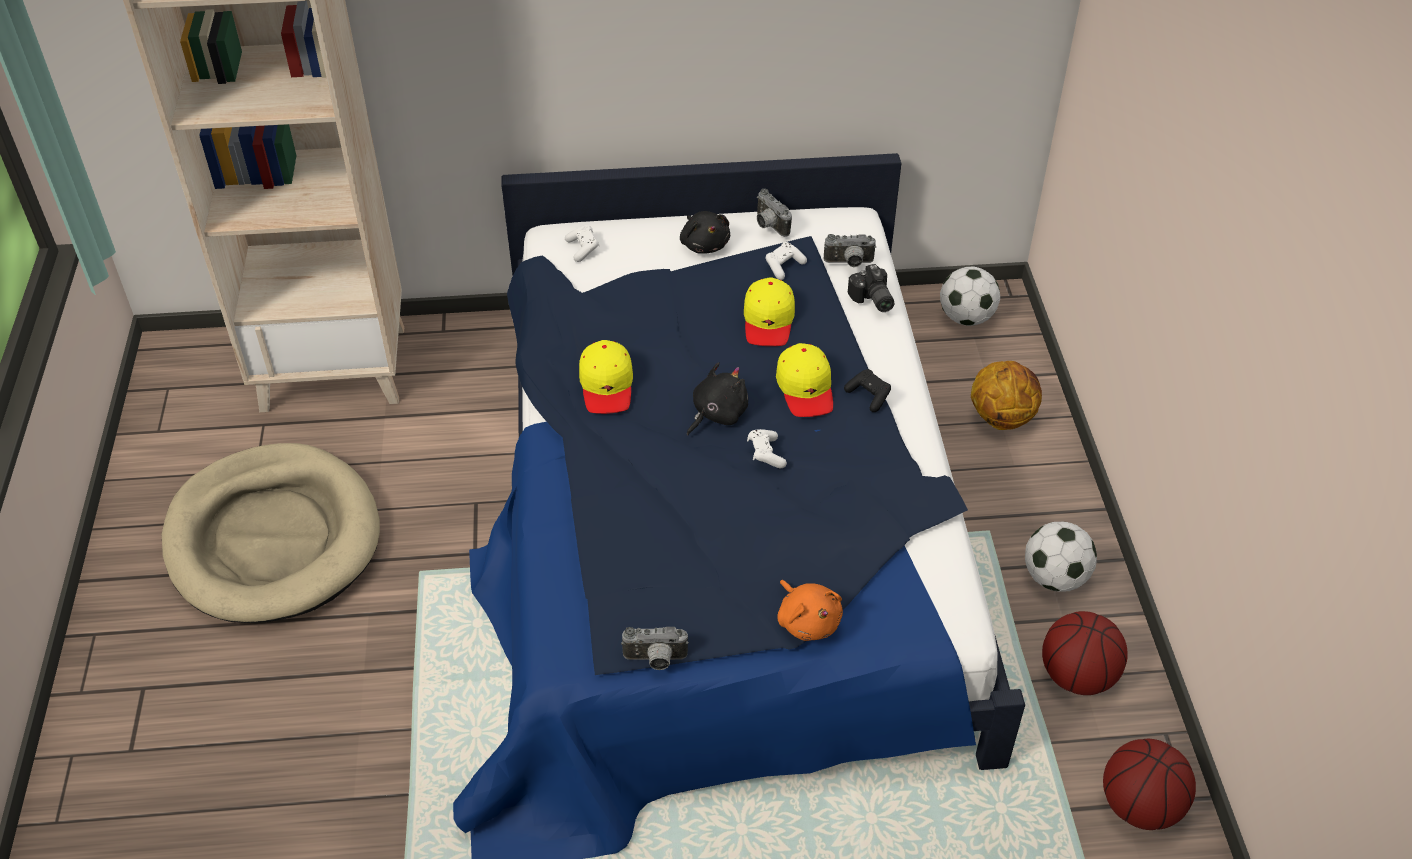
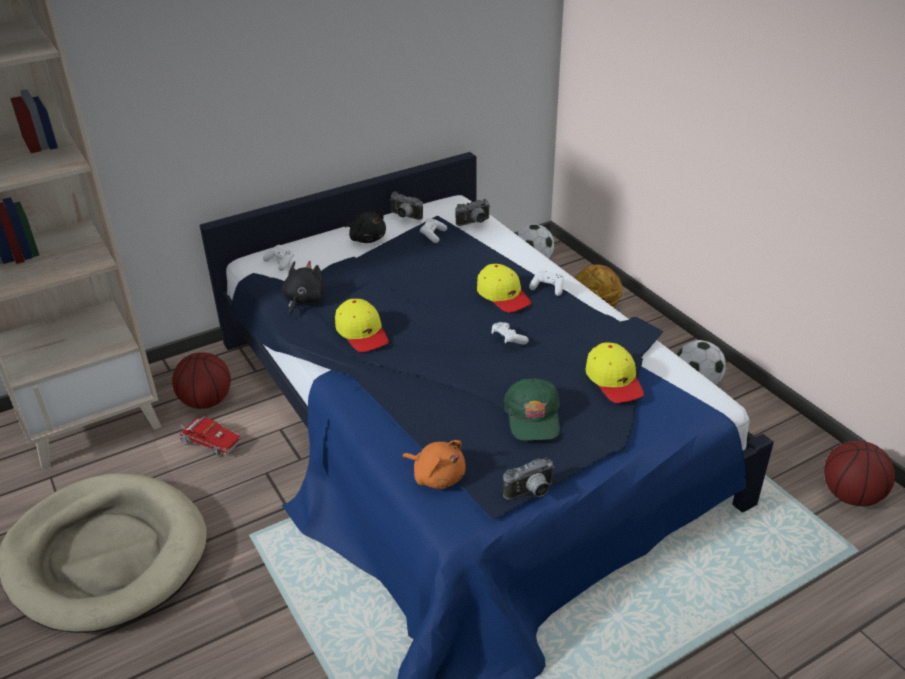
camera: 25 degrees left, 10 degrees down
black plush toy [687,362,748,436] -> black plush toy moved to [281,261,325,317]
yellow cap [744,277,795,346] -> yellow cap moved to [585,342,644,403]
orange plush toy [777,580,843,641] -> orange plush toy moved to [402,440,465,489]
black game controller [844,369,891,412] -> white game controller [529,270,564,296]
camera [848,264,894,312] -> none
basketball [1042,611,1128,695] -> basketball moved to [172,353,231,409]
none -> toy truck [179,416,241,455]
none -> green cap [503,378,560,441]

